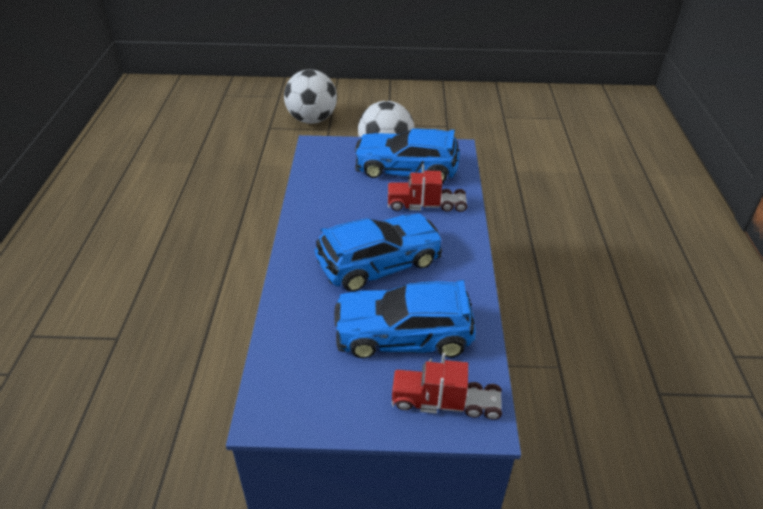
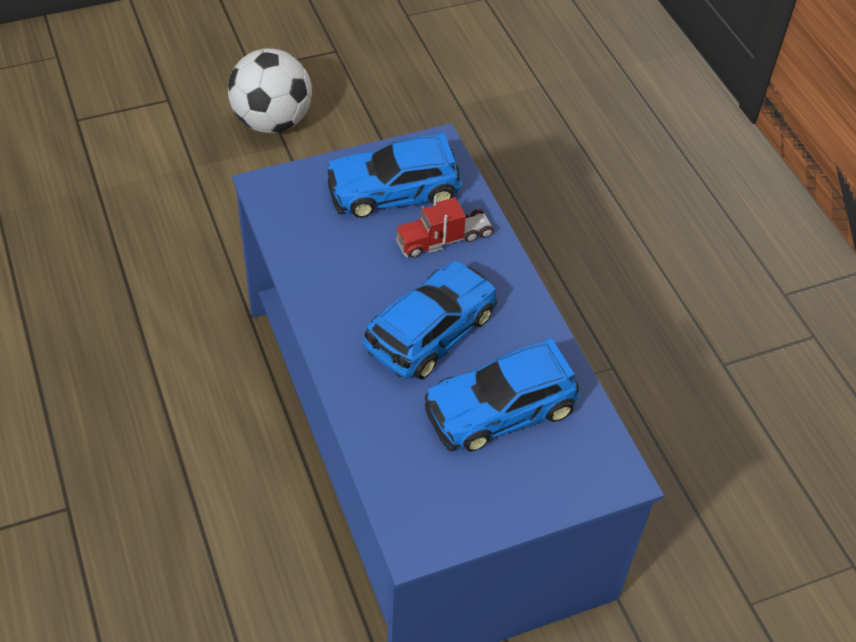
camera: 25 degrees left, 10 degrees up
football [284,69,337,124] -> none
toy truck [392,353,502,420] -> none

